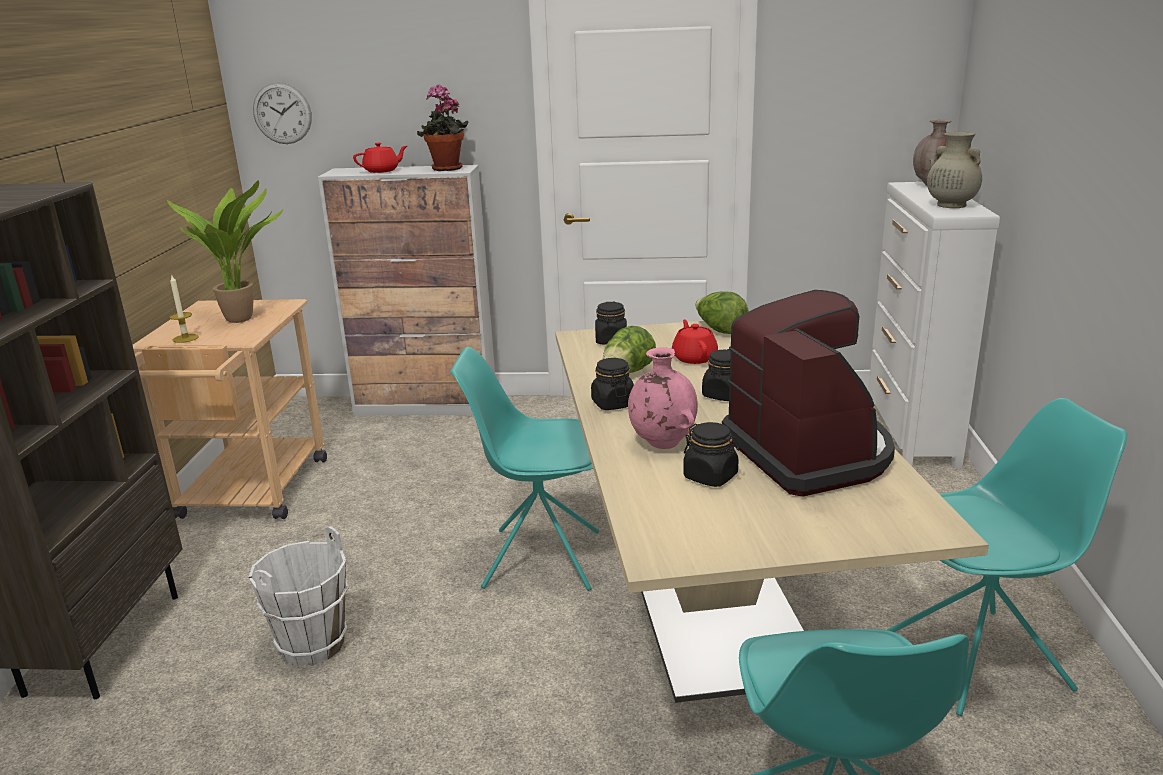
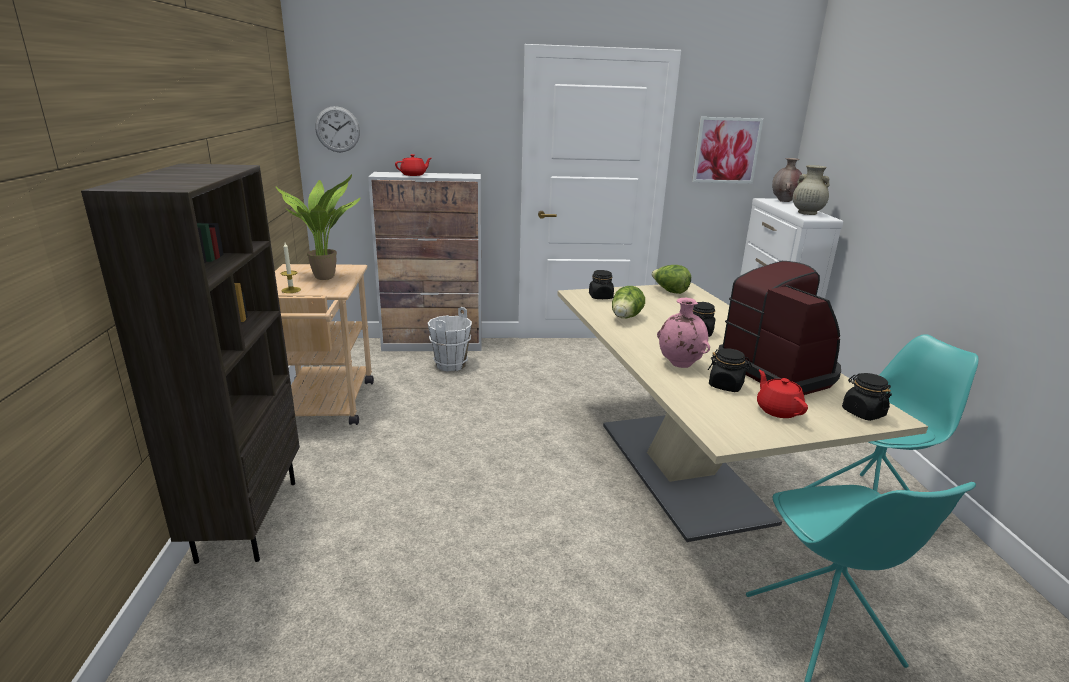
camera: 10 degrees left, 0 degrees up
white bucket [249,526,349,666] -> white bucket moved to [427,307,472,371]
potted plant [417,85,469,171] -> none
turquoise chair [450,347,599,591] -> none
black jar [591,358,634,410] -> black jar moved to [842,373,892,421]
red teapot [672,320,718,364] -> red teapot moved to [757,370,808,418]
none -> picture [692,117,763,183]

